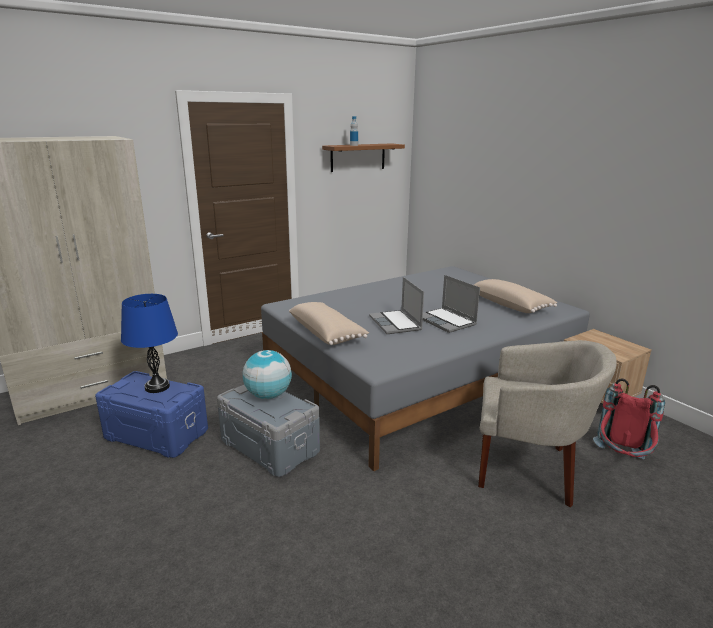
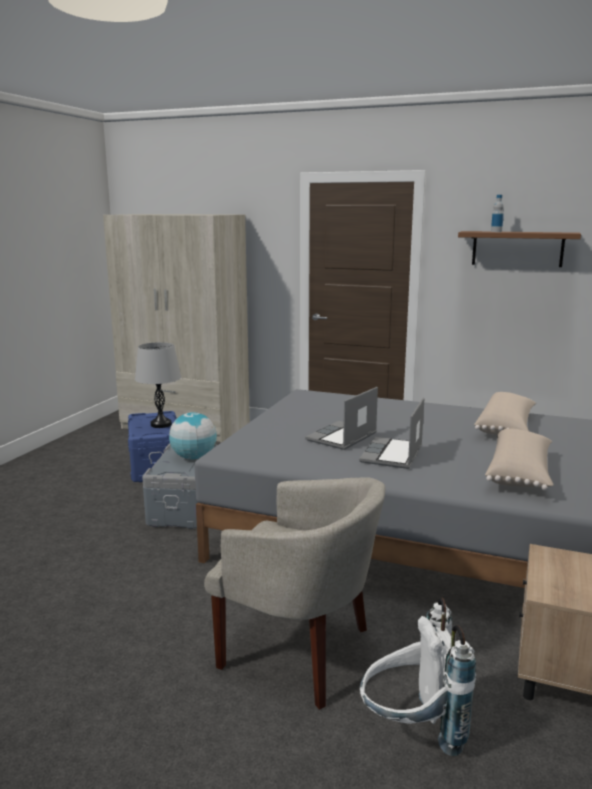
camera: 55 degrees right, 5 degrees down
blue table lamp [121,294,178,393] -> grey table lamp [135,342,181,428]
beige pillow [289,302,369,345] -> beige pillow moved to [474,392,536,435]
beige armchair [478,340,617,507] -> beige armchair turned 45 degrees counterclockwise [204,477,386,710]
red backpack [593,379,665,459] -> white backpack [360,597,476,756]

